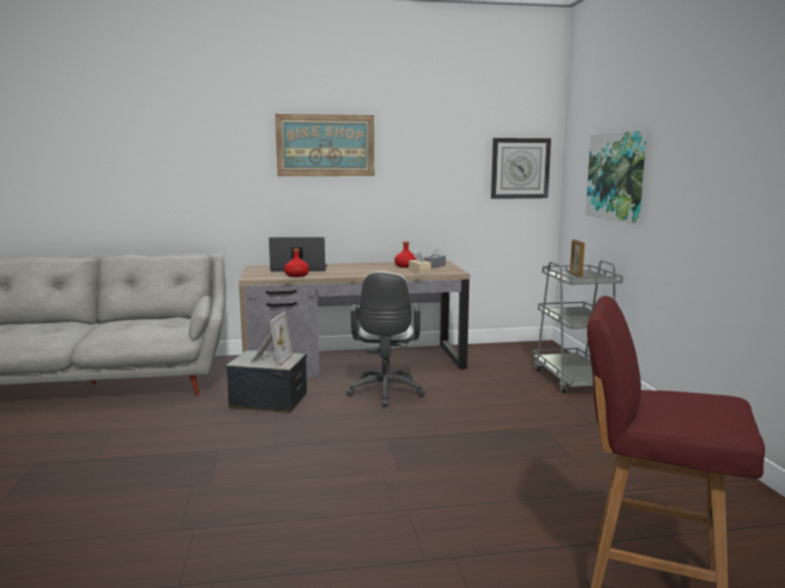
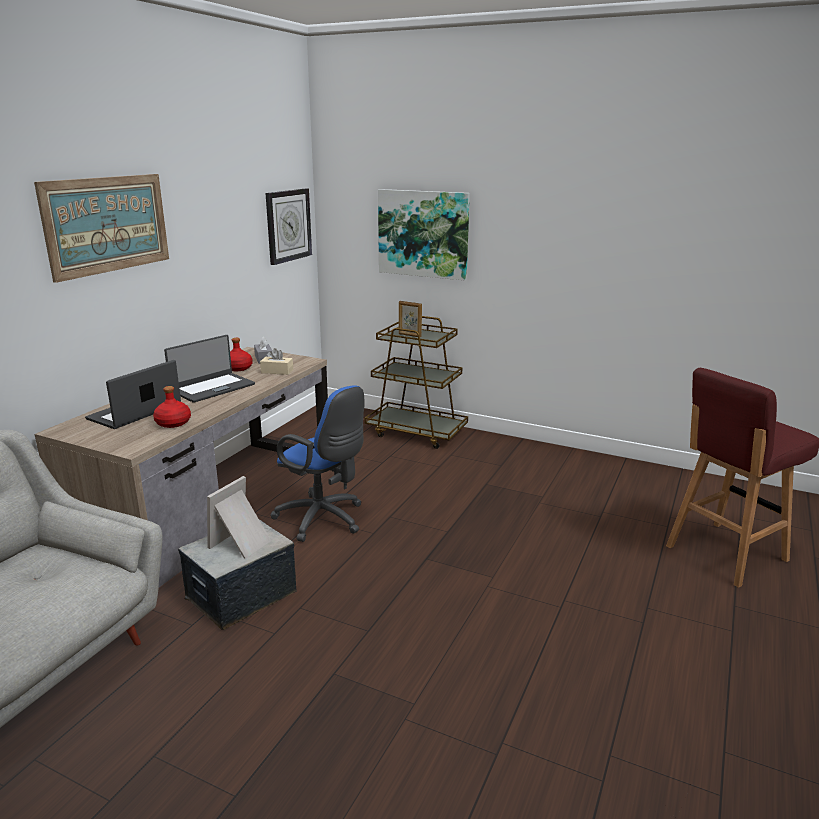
camera: 55 degrees left, 10 degrees up
picture frame [250,312,293,366] -> picture frame turned 105 degrees counterclockwise [207,476,271,559]
white office chair [346,271,426,407] -> blue office chair [270,386,365,542]
grey cart [532,260,623,394] -> brown cart [365,316,468,449]
none -> laptop [164,335,255,403]

